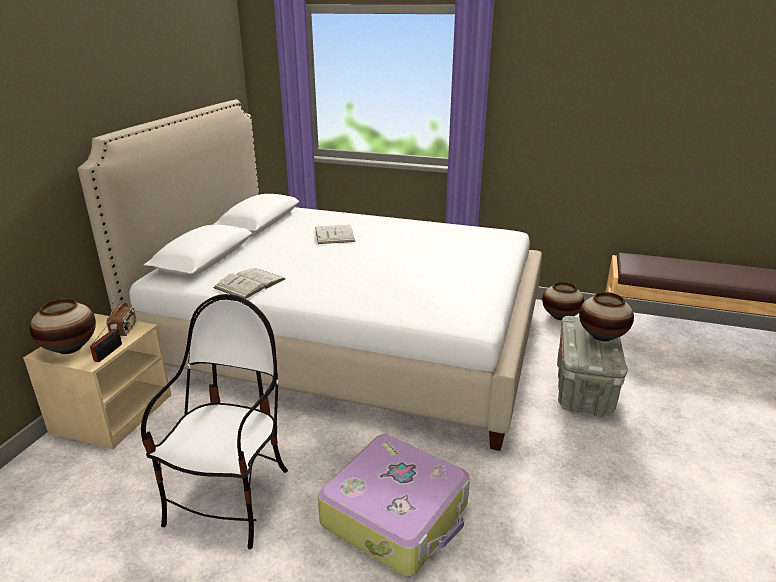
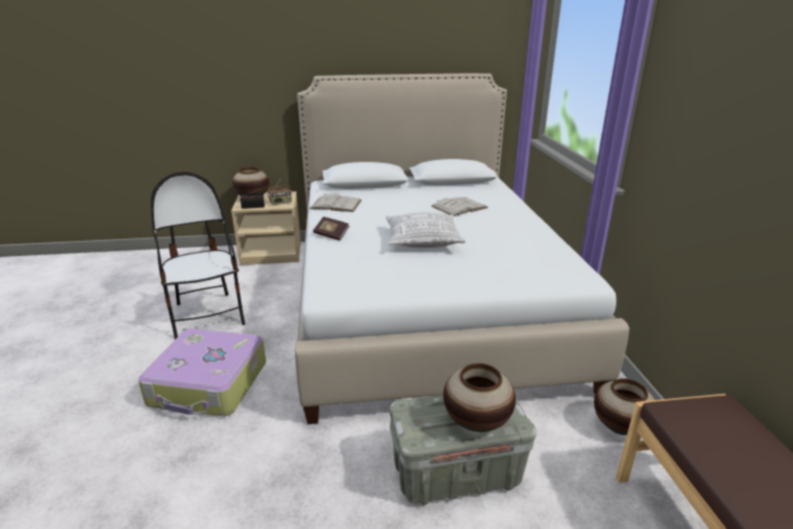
camera: 65 degrees right, 0 degrees up
chair [141,294,288,549] -> chair turned 105 degrees counterclockwise [151,172,245,339]
none -> book [313,217,349,241]
none -> pillow [386,213,466,248]

